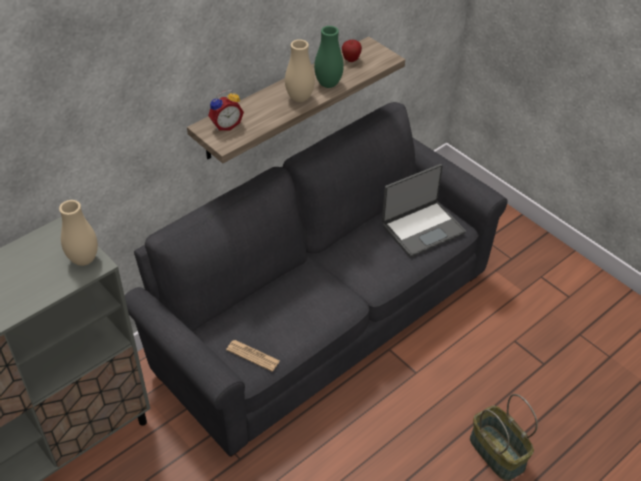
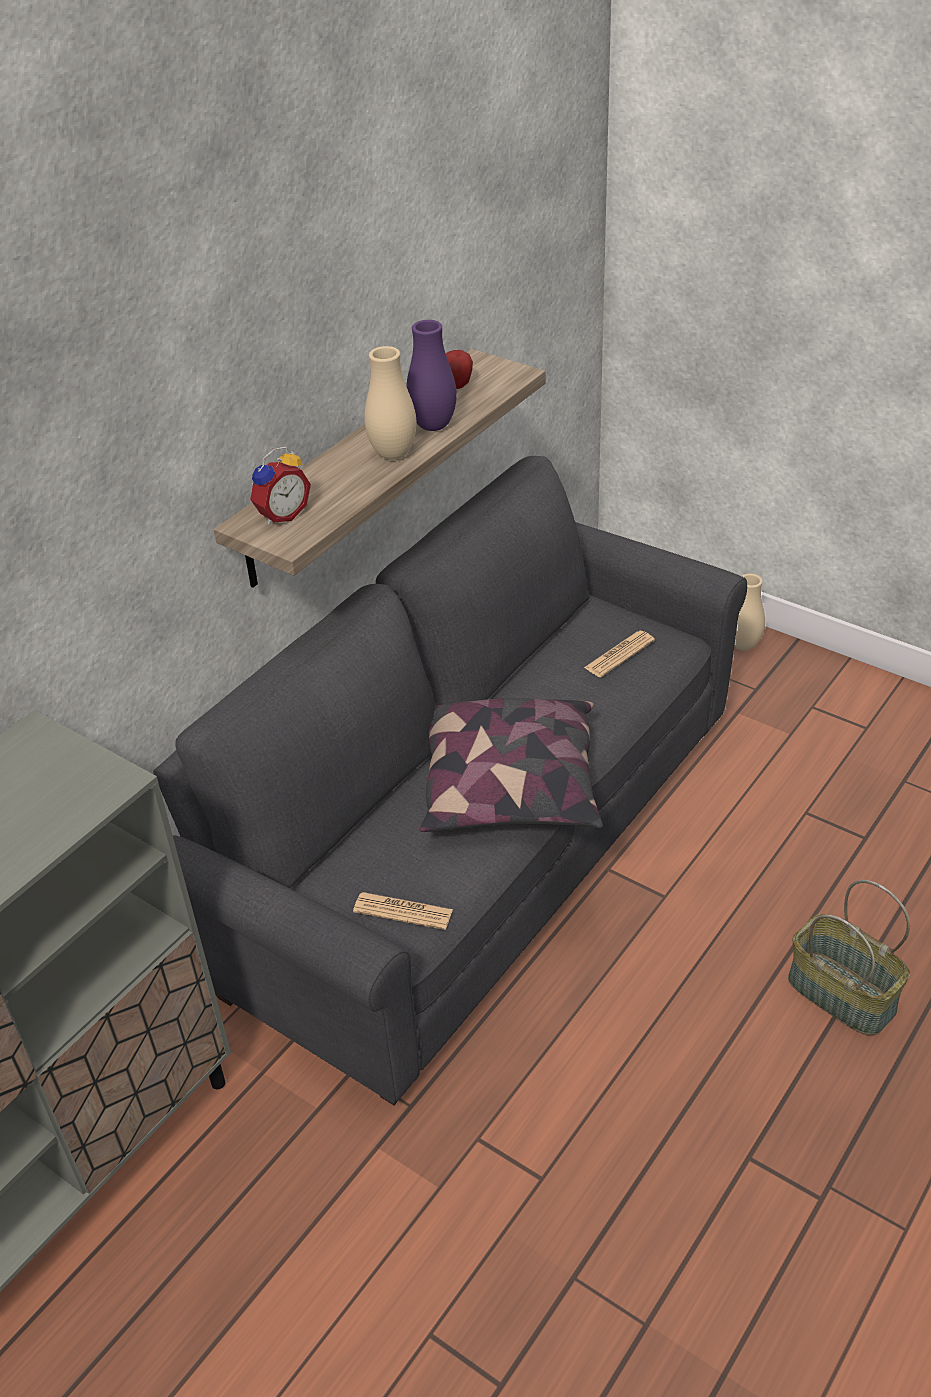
camera: 10 degrees left, 5 degrees down
beige vase [59,200,98,266] -> beige vase moved to [734,574,765,650]
green vase [314,26,344,88] -> purple vase [406,320,457,431]
laptop [382,164,466,257] -> newspaper [584,631,655,677]
none -> pillow [420,698,603,832]

